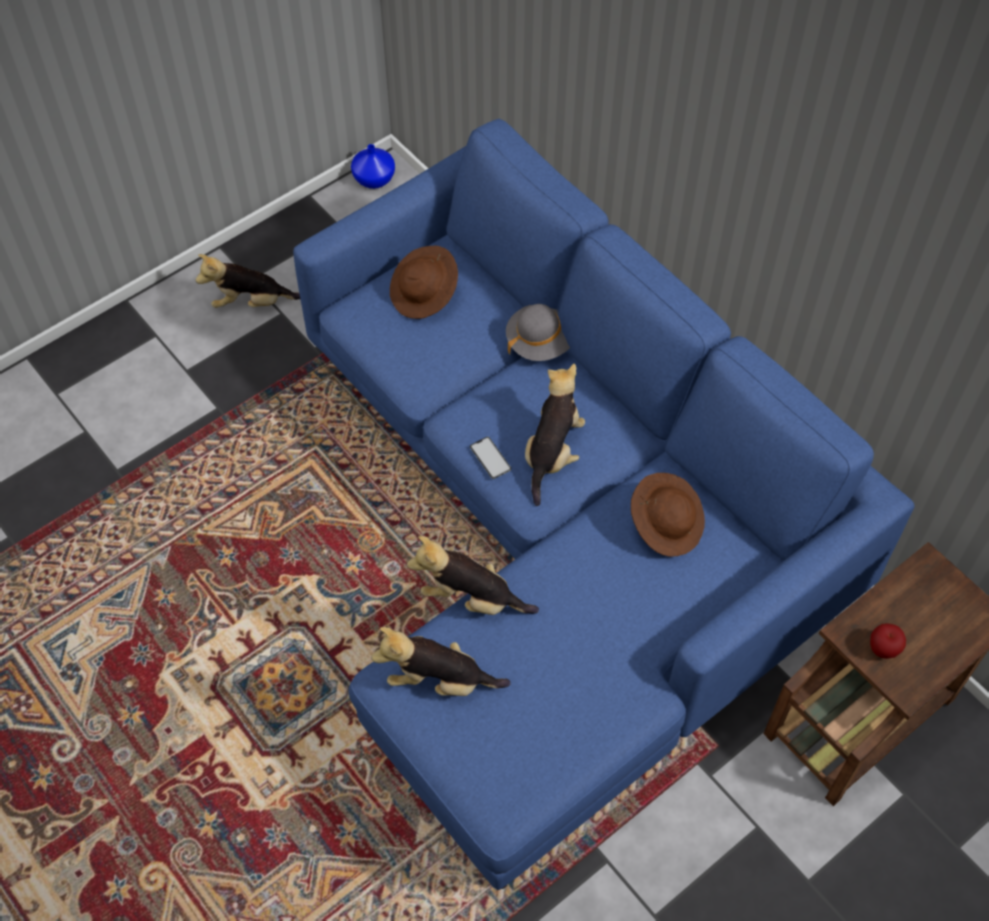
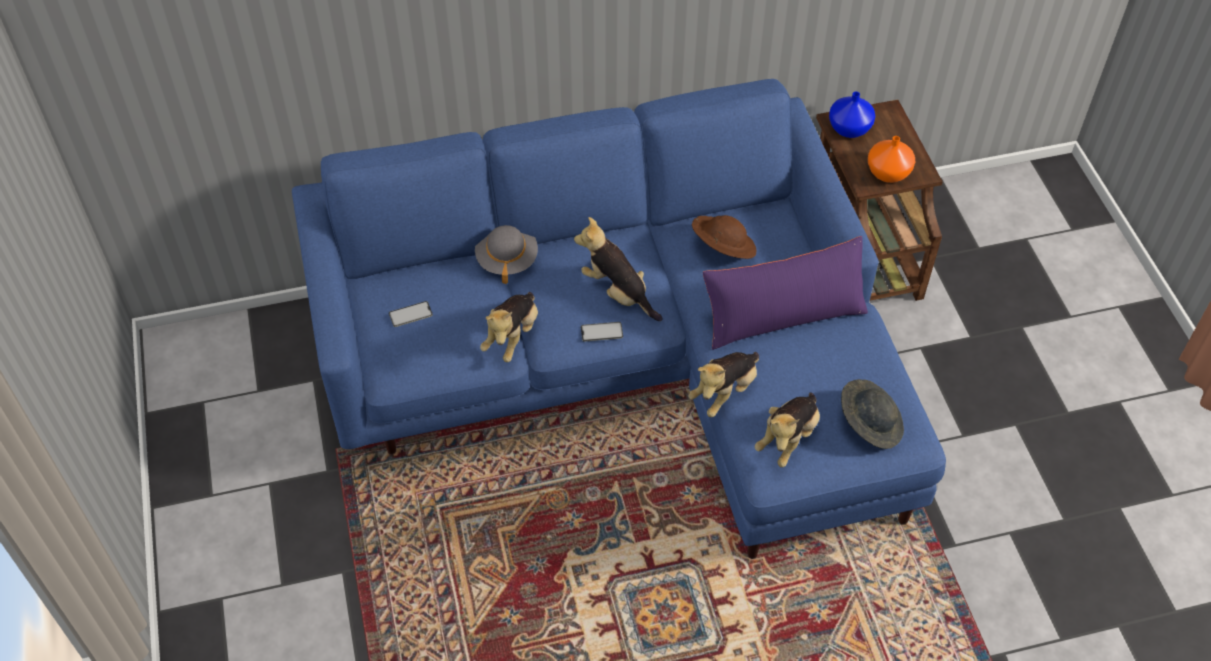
camera: 65 degrees left, 5 degrees down
plush toy [196,254,300,308] -> plush toy moved to [480,292,538,362]
blue vase [351,144,395,189] -> blue vase moved to [829,91,875,138]
brown hat [390,246,458,319] -> phone [389,301,433,327]
apple [870,623,906,659] -> orange vase [868,136,915,183]
none -> purple pillow [703,236,868,350]
none -> grey hat [841,379,904,449]

